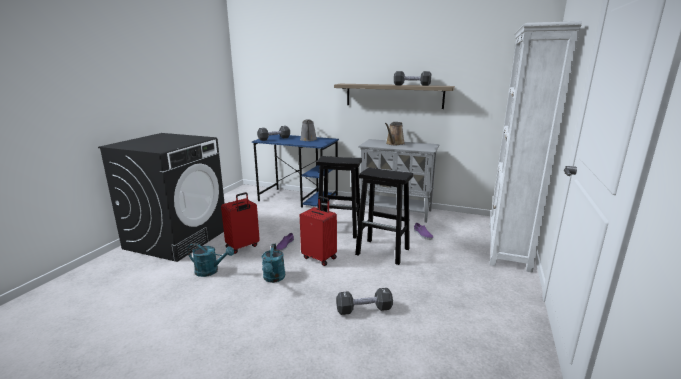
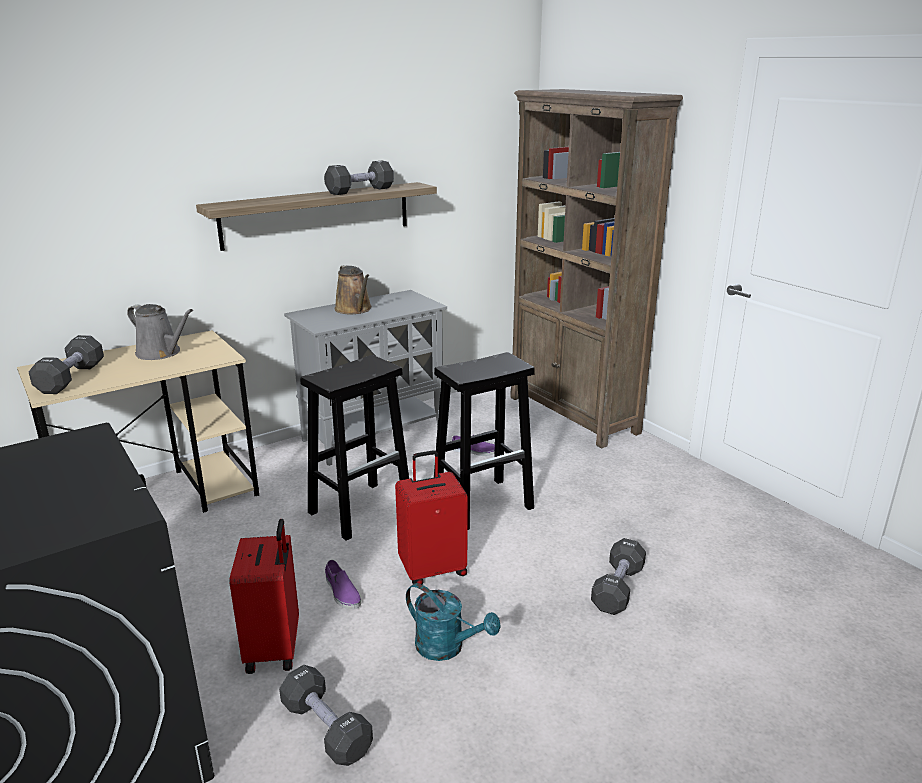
camera: 55 degrees left, 5 degrees up
turquoise watering can [187,243,234,277] -> black dumbbell [279,665,373,766]
blue desk [252,134,339,211] -> beige desk [17,330,259,513]
white bookcase [489,21,582,273] -> brown bookcase [510,89,683,449]

